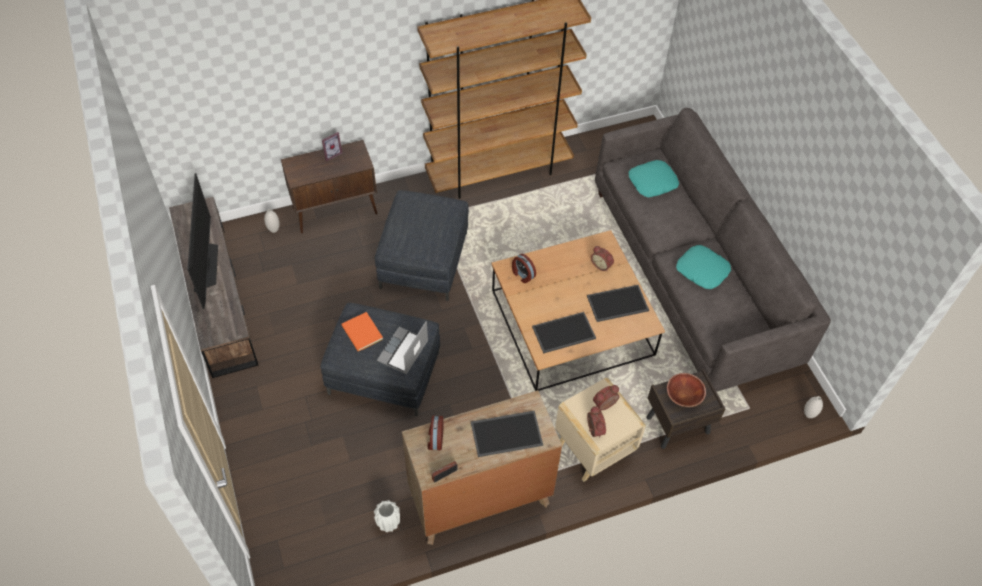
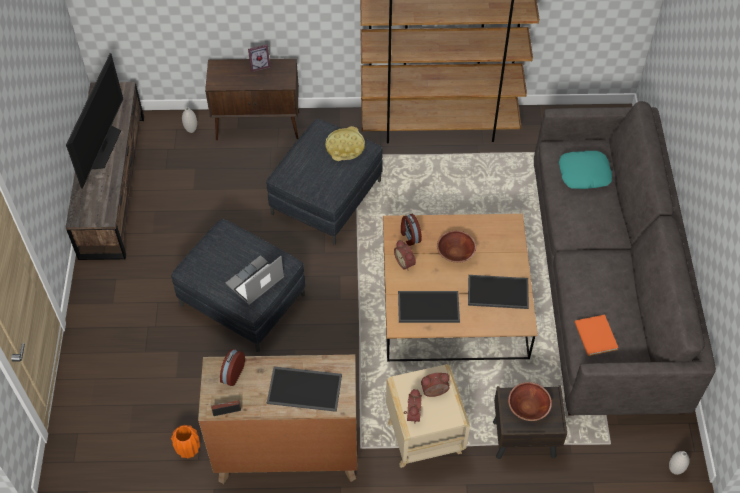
camera: 20 degrees right, 0 degrees up
orange book [341,312,383,352] -> orange book moved to [575,315,618,356]
white vase [374,500,400,532] -> orange vase [171,425,200,458]
alarm clock [591,246,614,271] -> alarm clock moved to [394,240,416,270]
turquoise pillow [676,245,731,289] -> none
none -> yellow tray [325,126,365,161]
none -> brown bowl [437,231,476,263]

